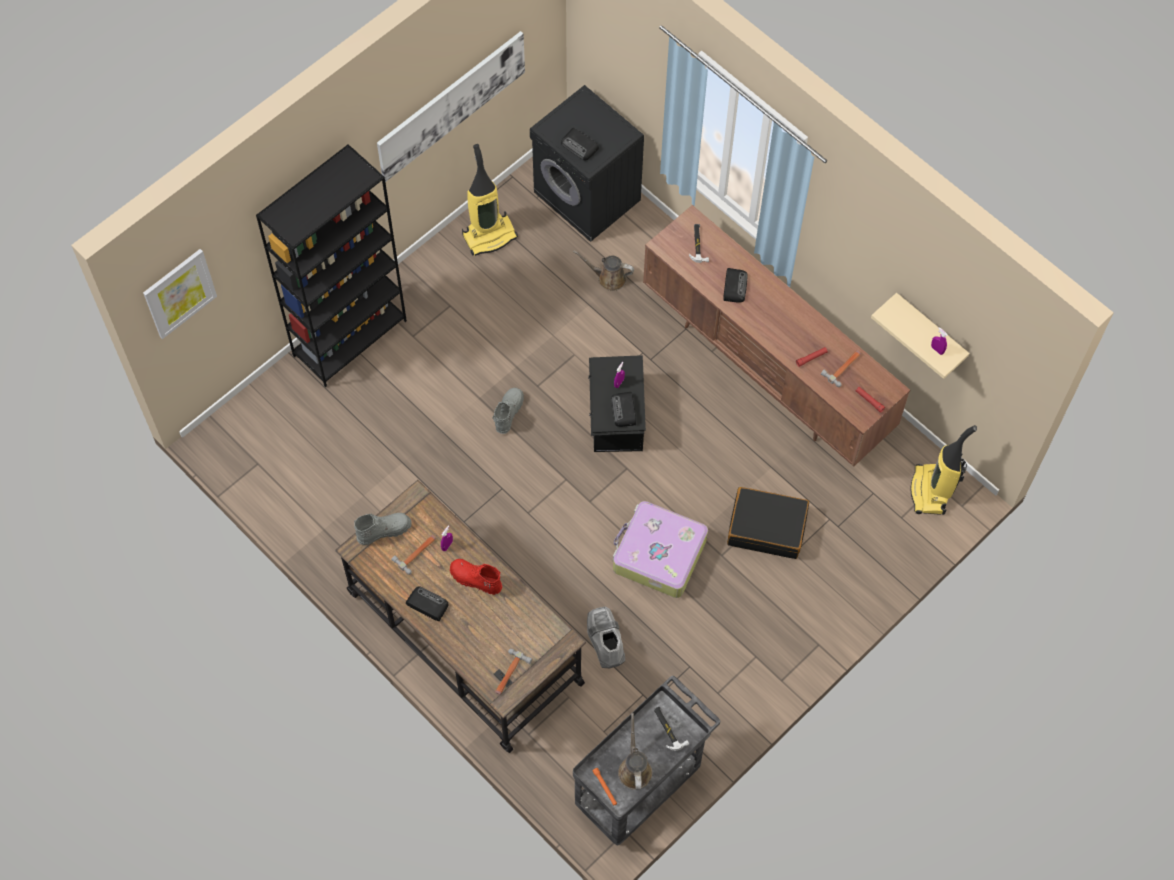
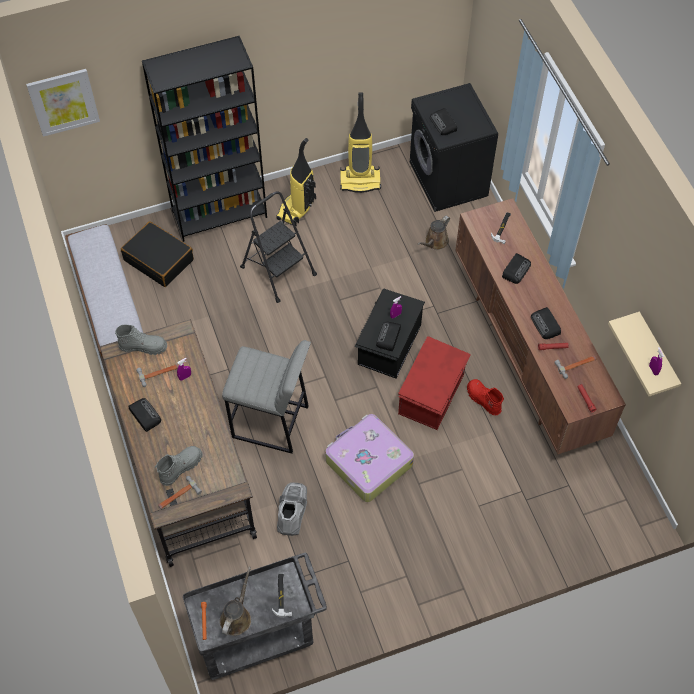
camera: 25 degrees right, 5 degrees down
picture [377,31,525,182] -> none
red boot [450,559,502,595] -> red boot moved to [467,379,504,416]
grey boot [492,388,524,434] -> grey boot moved to [155,446,203,486]
brown watering can [573,250,634,291] -> brown watering can turned 90 degrees counterclockwise [417,216,450,250]
black suitcase [727,487,809,559] -> black suitcase moved to [121,221,194,287]
vacuum cleaner [910,425,977,515] -> vacuum cleaner moved to [276,138,316,226]
none -> bench [65,224,143,374]
none -> grey stool [222,340,311,454]
none -> black step ladder [240,191,317,303]
none -> red storage box [398,336,471,430]
none -> radio [531,307,561,339]

